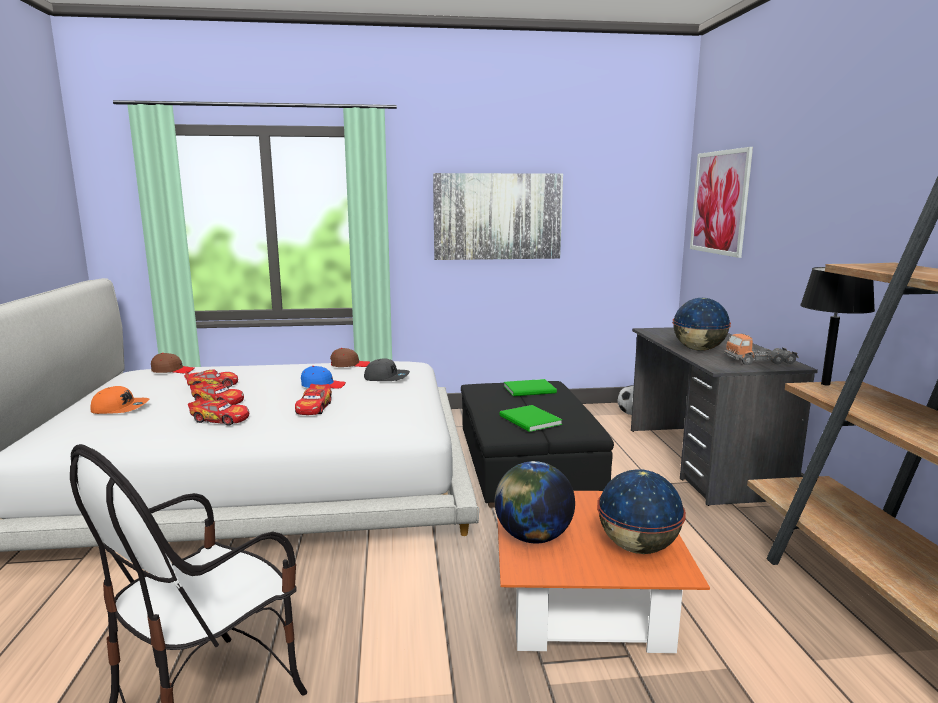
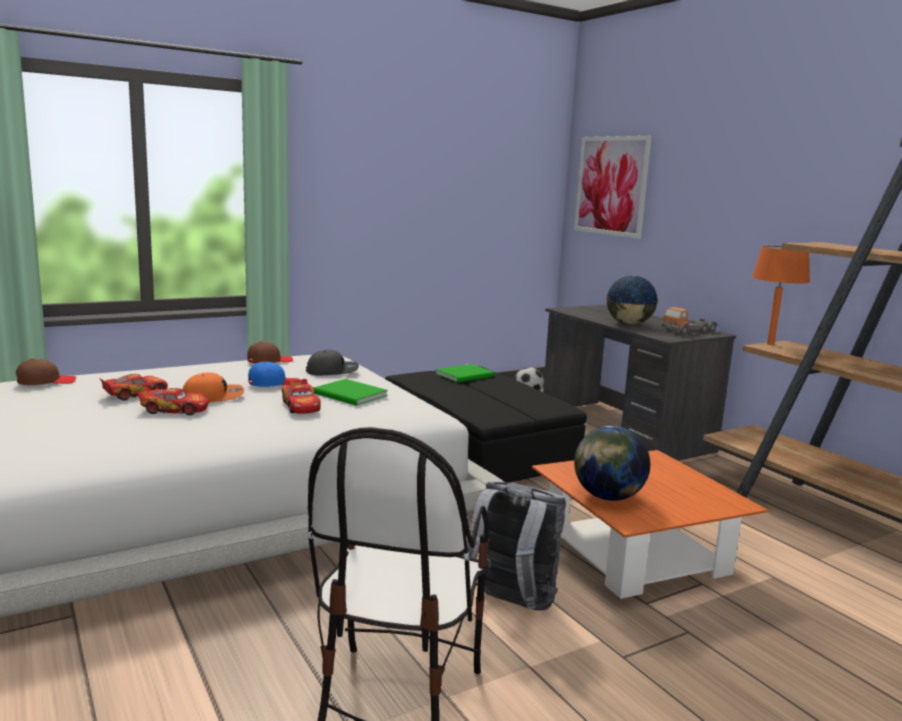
camera: 25 degrees left, 0 degrees up
orange cap [91,386,149,414] -> orange cap moved to [182,372,244,403]
toy car [188,397,249,426] -> none
picture [433,173,563,260] -> none
green book [499,405,562,432] -> green book moved to [314,379,388,406]
globe [597,469,686,554] -> none
black table lamp [800,267,875,386] -> orange table lamp [752,246,810,345]
none -> grey backpack [463,482,566,611]

